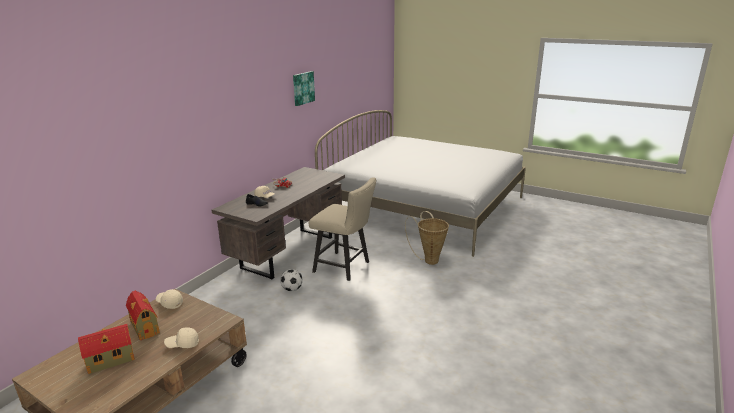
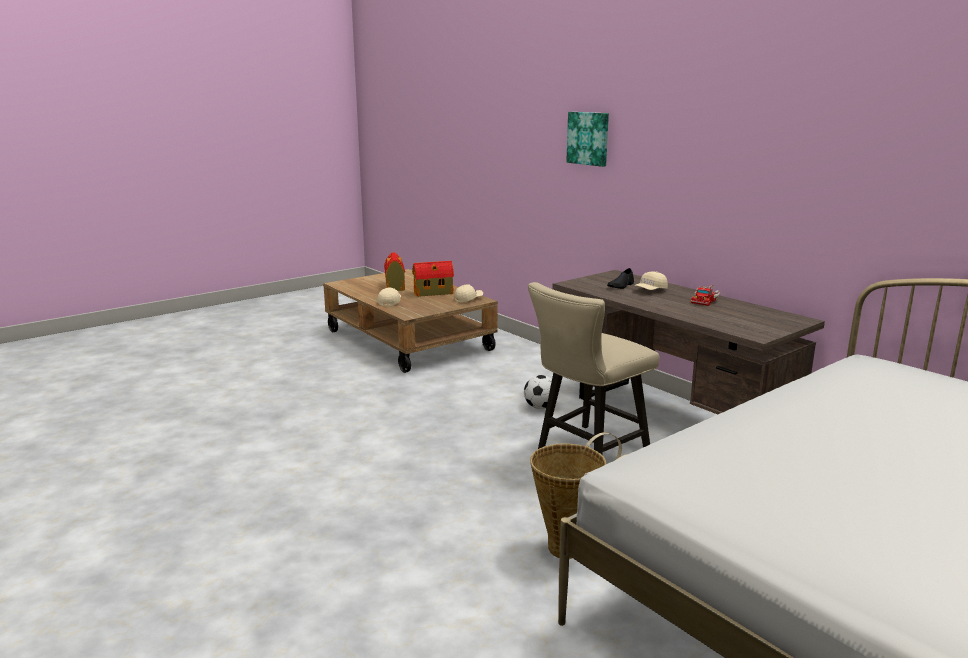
camera: 110 degrees right, 5 degrees down
picture [293,71,315,106] -> picture moved to [566,112,609,167]

